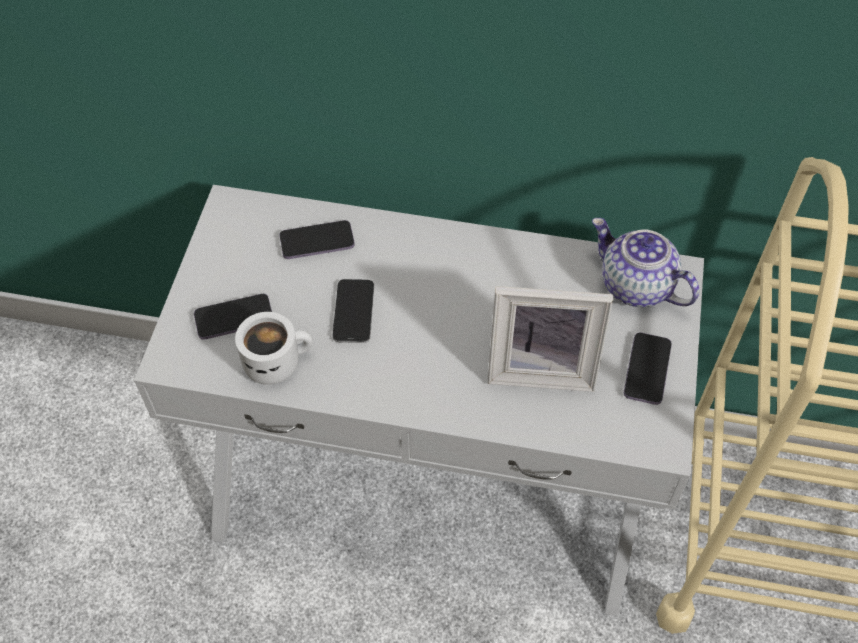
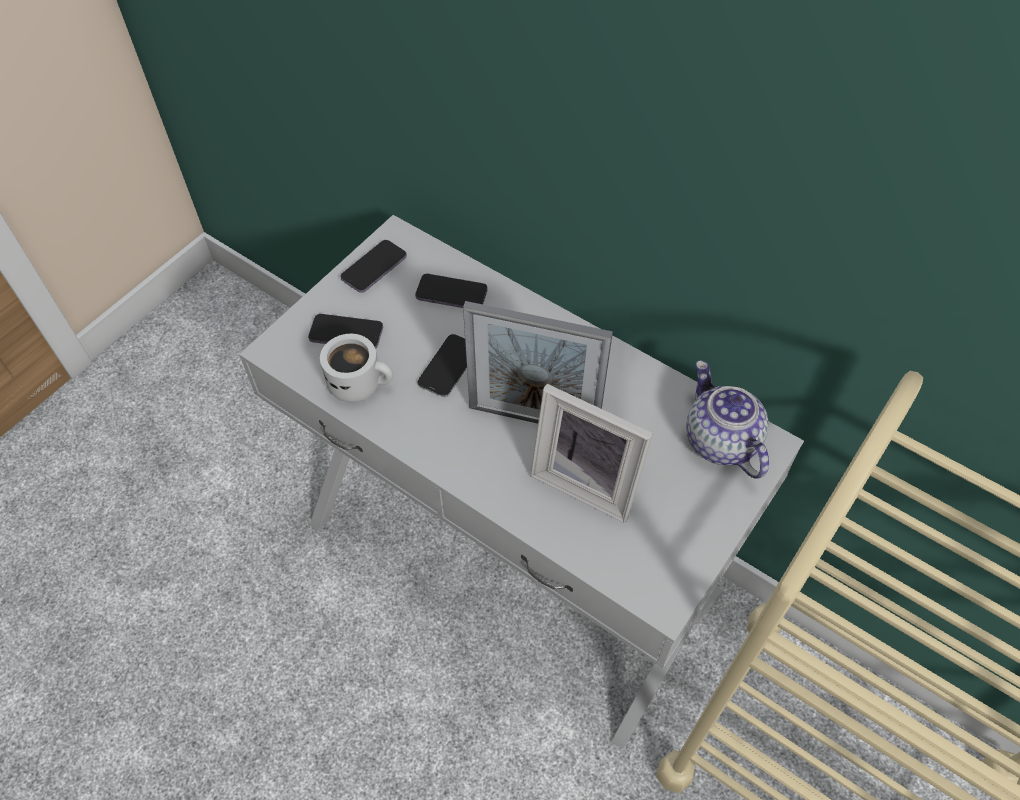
camera: 25 degrees right, 0 degrees up
phone [624,333,672,405] -> phone moved to [341,240,407,293]
none -> picture frame [463,301,613,424]

